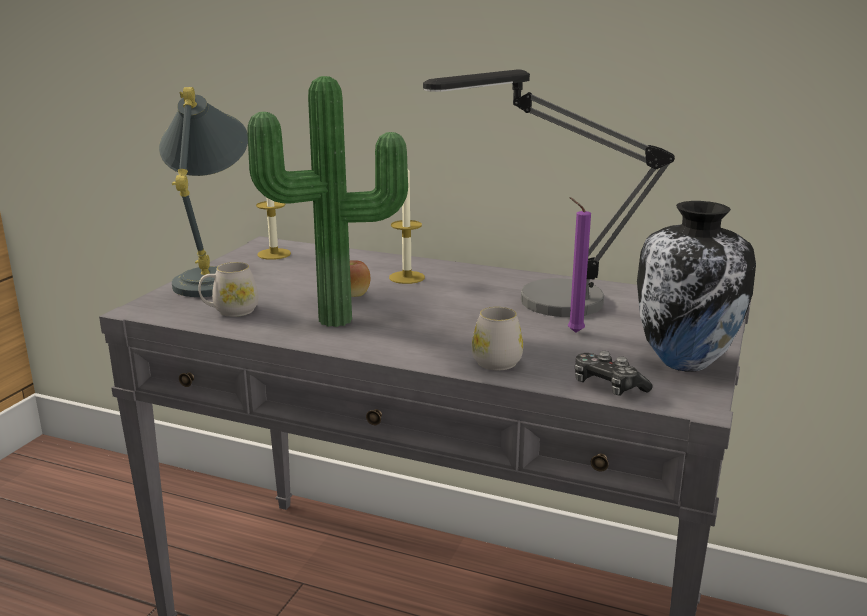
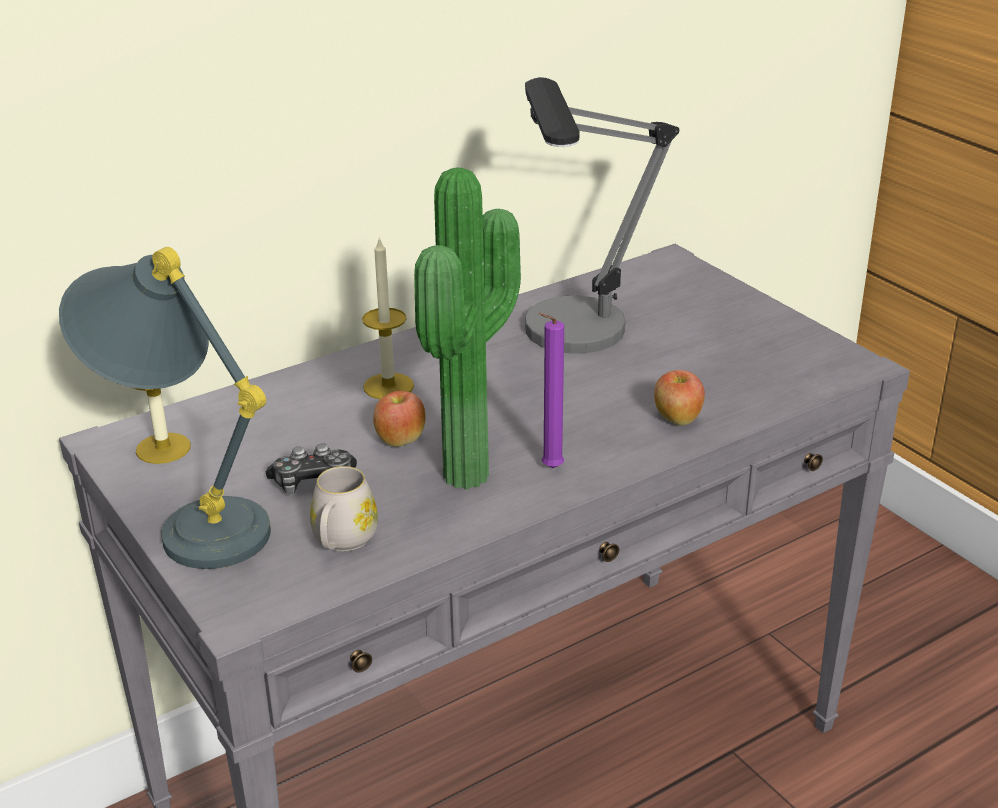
camera: 55 degrees left, 10 degrees up
white mug [472,307,523,371] -> apple [654,370,705,425]
purple candle [568,197,591,333] -> purple candle moved to [538,313,564,468]
game controller [575,351,653,396] -> game controller moved to [266,444,357,494]
vase [637,201,756,372] -> none

